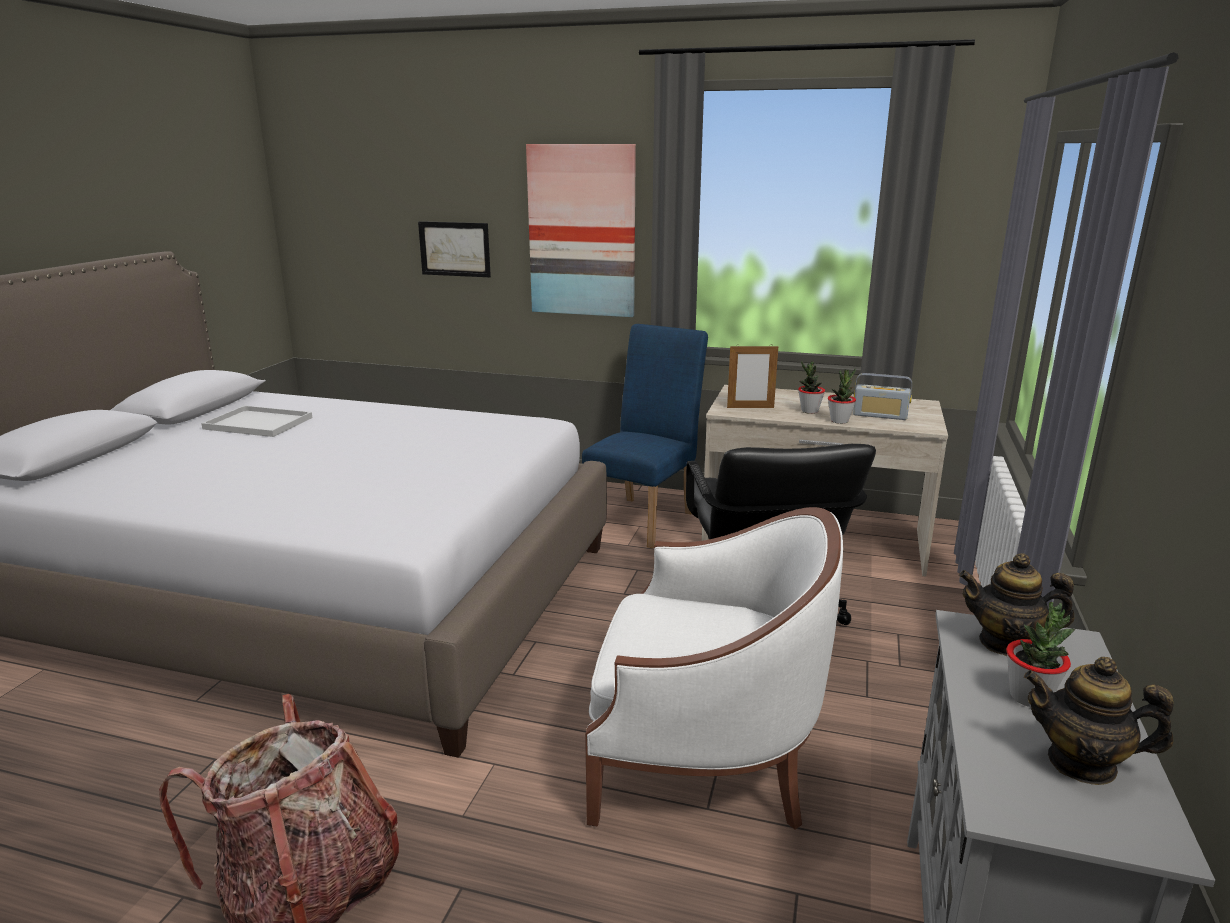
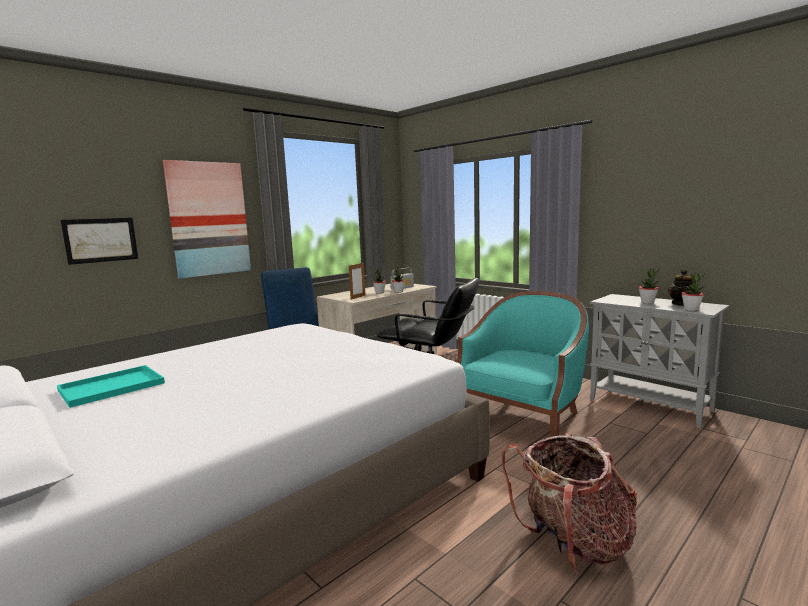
camera: 60 degrees left, 10 degrees down
white tray [201,405,313,437] -> turquoise tray [57,365,165,408]
white armchair [585,507,843,830] -> turquoise armchair [457,291,589,437]
teapot [959,553,1074,656] -> none
none -> potted plant [681,273,705,311]

